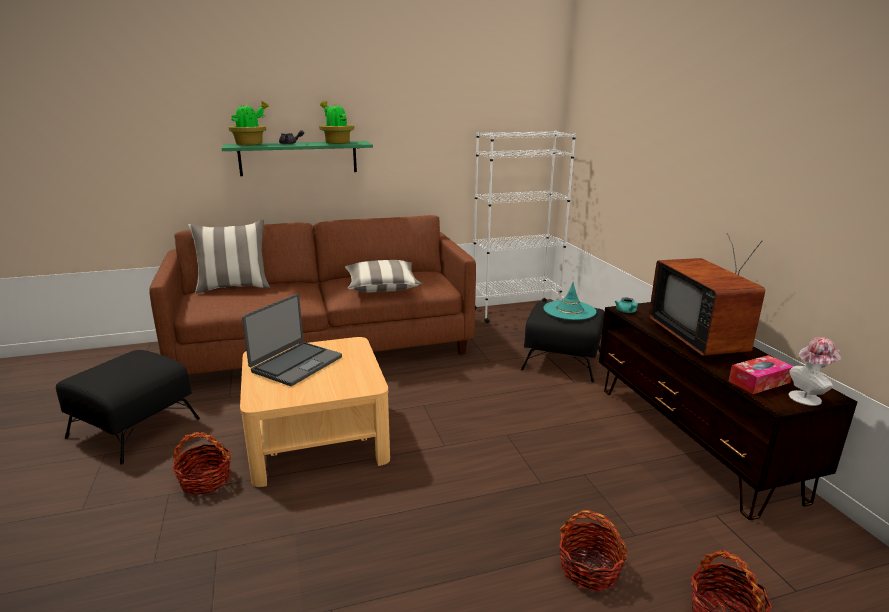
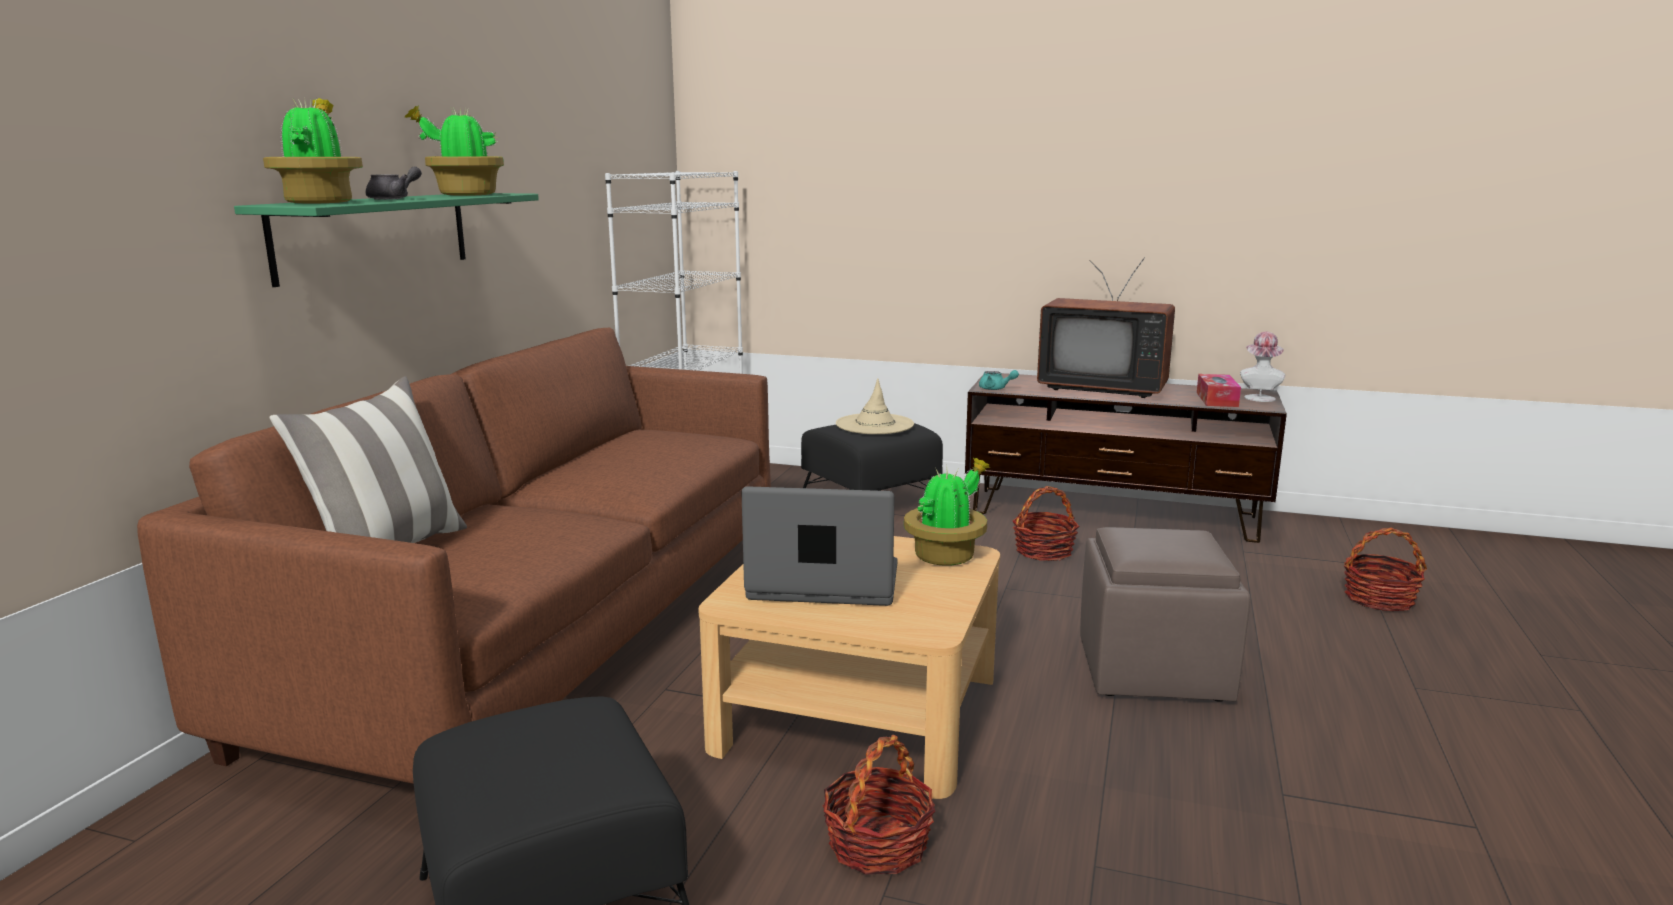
camera: 55 degrees left, 5 degrees down
laptop [242,294,342,386] -> laptop turned 60 degrees counterclockwise [741,486,897,606]
pillow [345,260,422,293] -> none
turquoise hat [544,282,596,320] -> beige hat [836,378,914,434]
basket [559,510,627,592] -> basket moved to [1013,486,1079,561]
none -> potted plant [904,458,990,566]
none -> brown ottoman [1080,527,1250,702]

